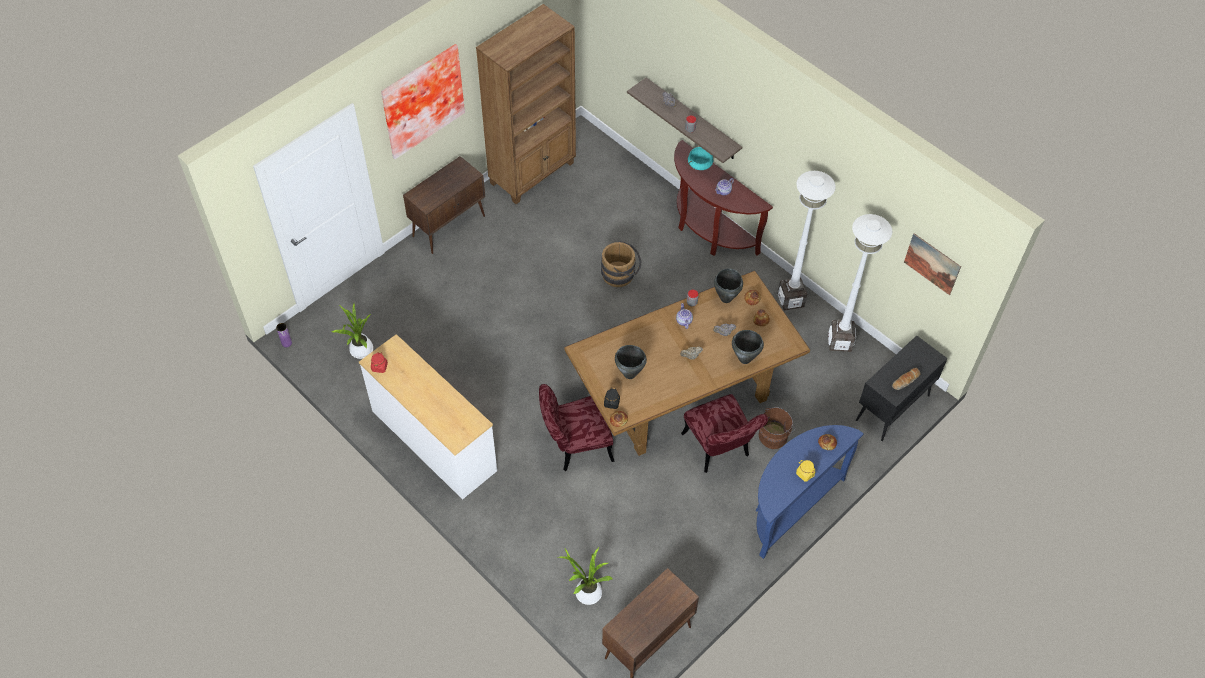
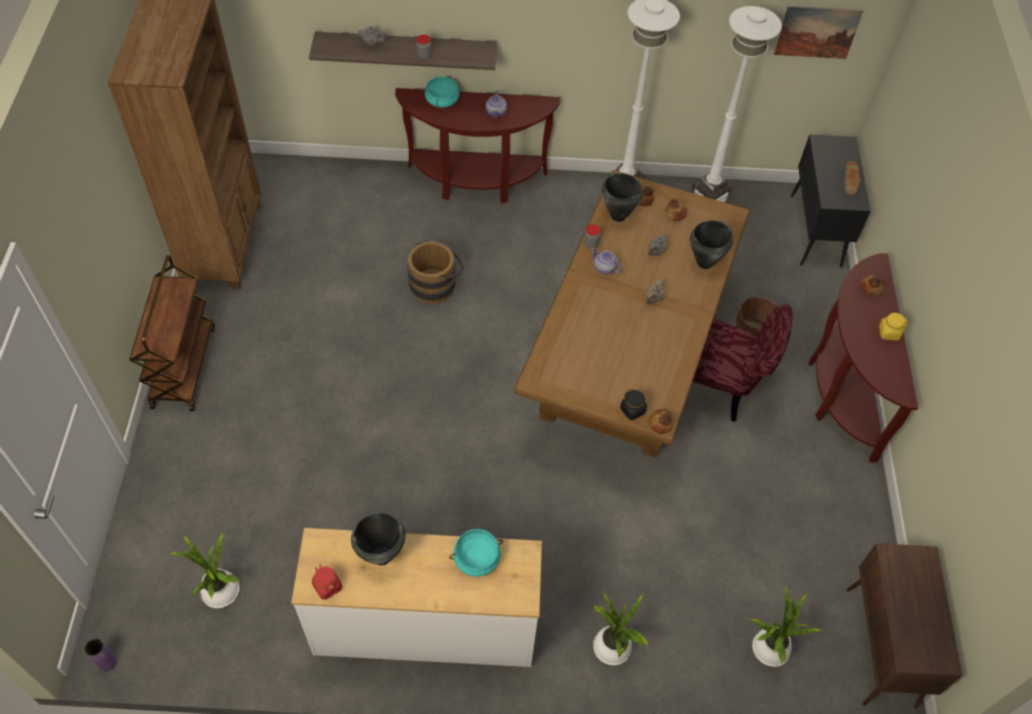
camera: 45 degrees left, 0 degrees up
picture [381,44,465,159] -> none
brown cabinet [403,156,485,254] -> brown cart [129,255,215,411]
red chair [539,384,615,471] -> none
black cooking pot [615,345,647,379] -> black cooking pot moved to [351,513,405,566]
blue console table [756,425,864,559] -> brown console table [808,253,918,463]
none -> turquoise cooking pot [449,529,503,577]
none -> potted plant [593,592,649,665]

